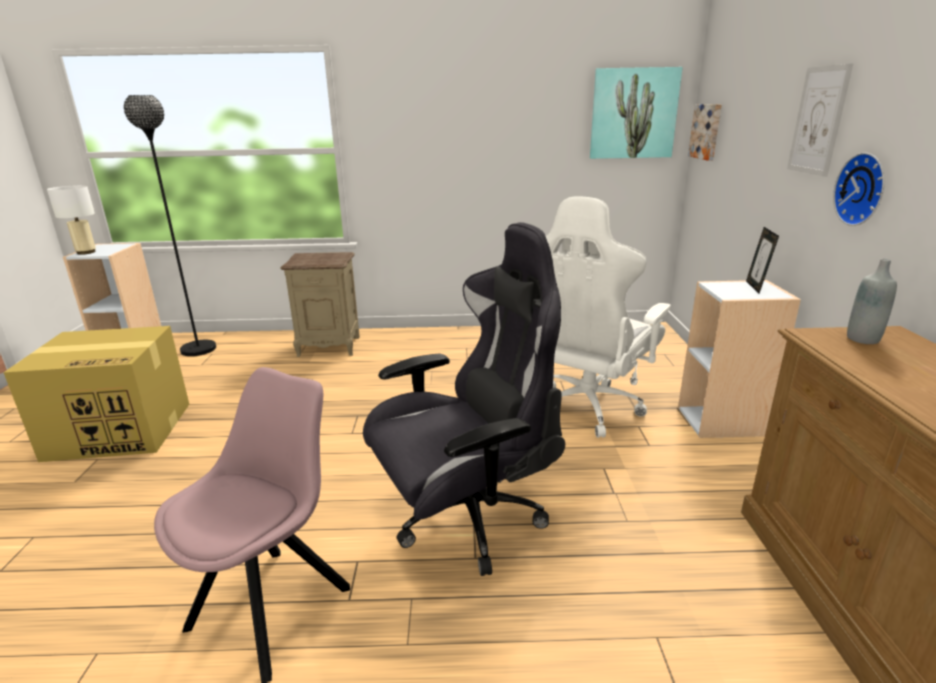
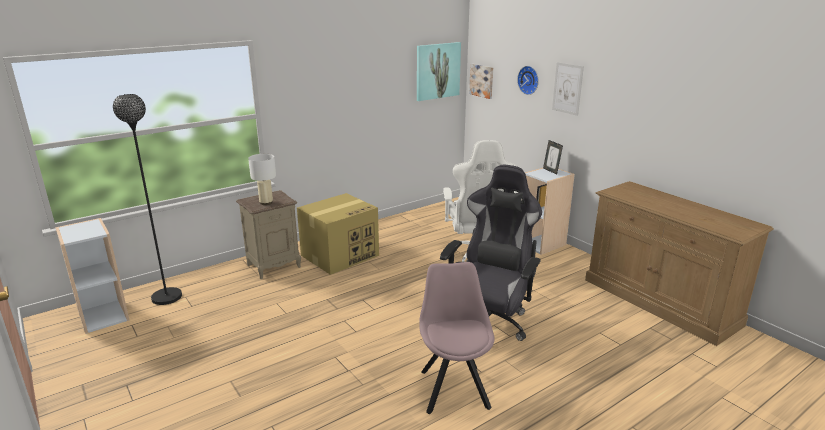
camera: 35 degrees left, 0 degrees up
cardboard box [3,326,189,462] -> cardboard box moved to [297,193,379,275]
white table lamp [47,185,96,255] -> white table lamp moved to [248,154,276,205]
wall clock [833,153,885,226] -> wall clock moved to [517,66,539,95]
grey bottle [847,259,897,344] -> none

